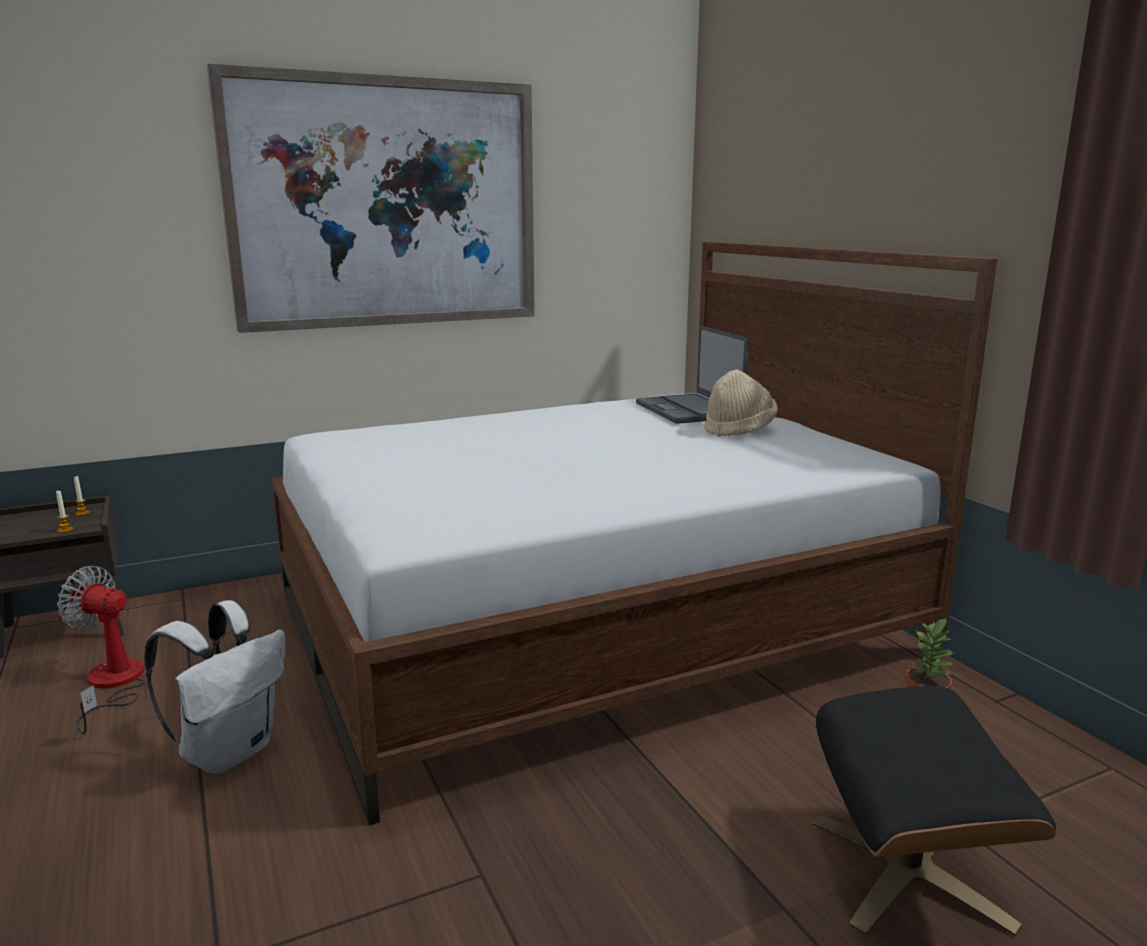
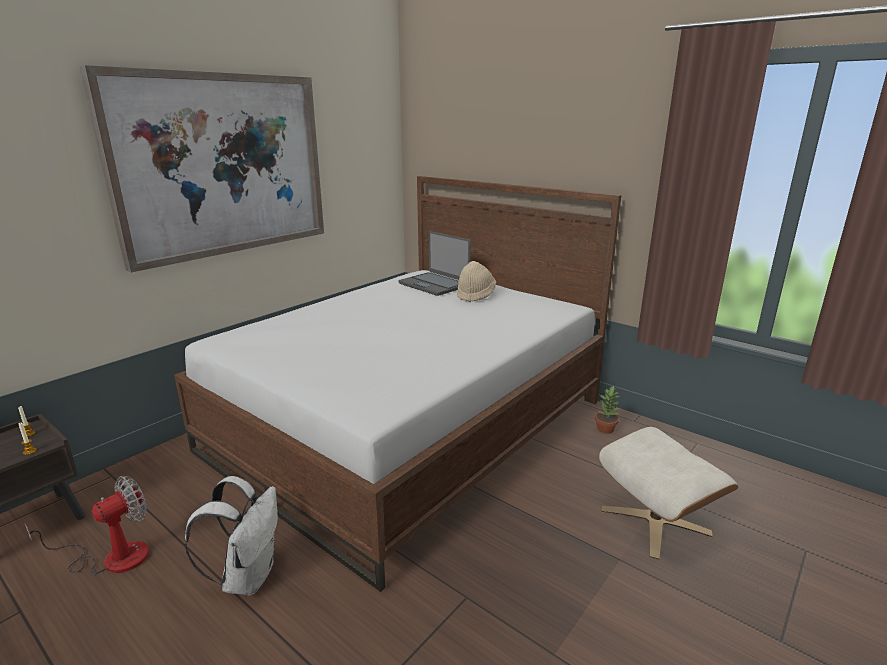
camera: 25 degrees left, 5 degrees up
fan [57,566,146,734] -> fan turned 135 degrees clockwise [24,476,149,575]
black ottoman [811,686,1056,937] -> beige ottoman [599,427,738,560]

